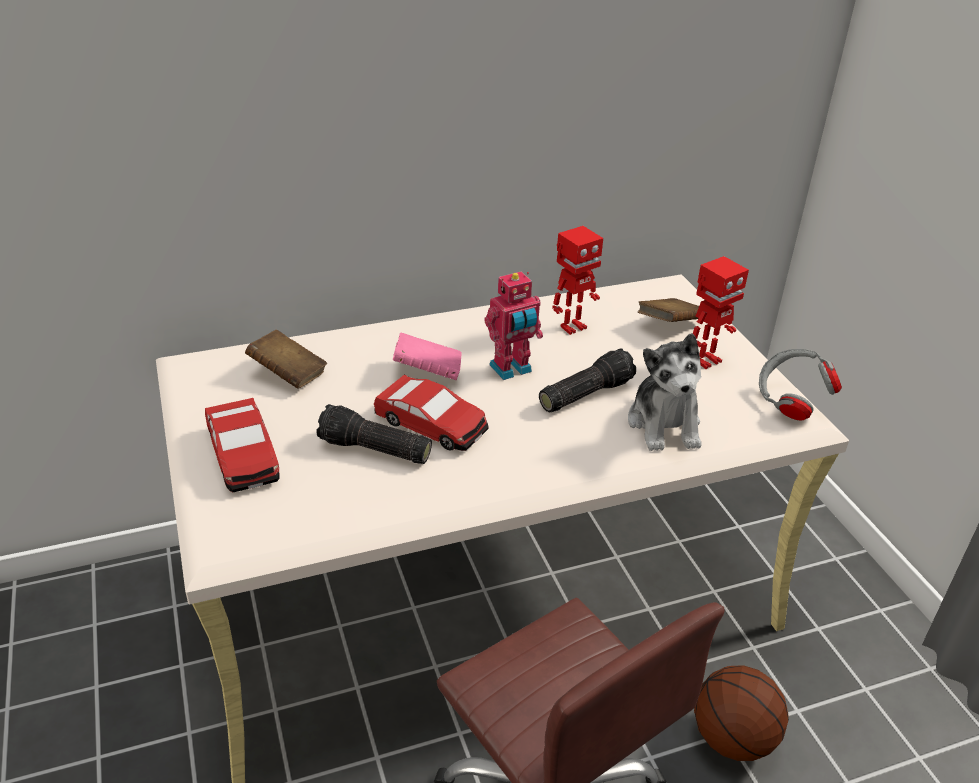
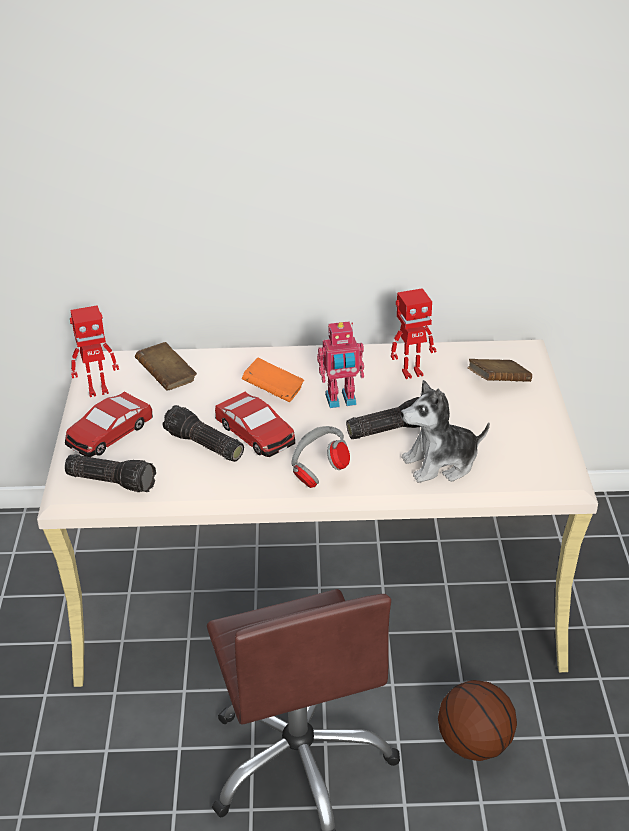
camera: 20 degrees right, 0 degrees up
toy car [205,398,279,492] -> toy car turned 45 degrees clockwise [65,392,153,457]
pink book [393,333,462,380] -> orange book [242,358,304,402]
plush toy [628,333,702,451] -> plush toy turned 60 degrees clockwise [401,380,490,483]
toy robot [693,256,749,369] -> toy robot moved to [70,305,119,397]
grey headphones [759,349,842,420] -> grey headphones moved to [292,426,350,488]
none -> flashlight [65,454,156,492]

